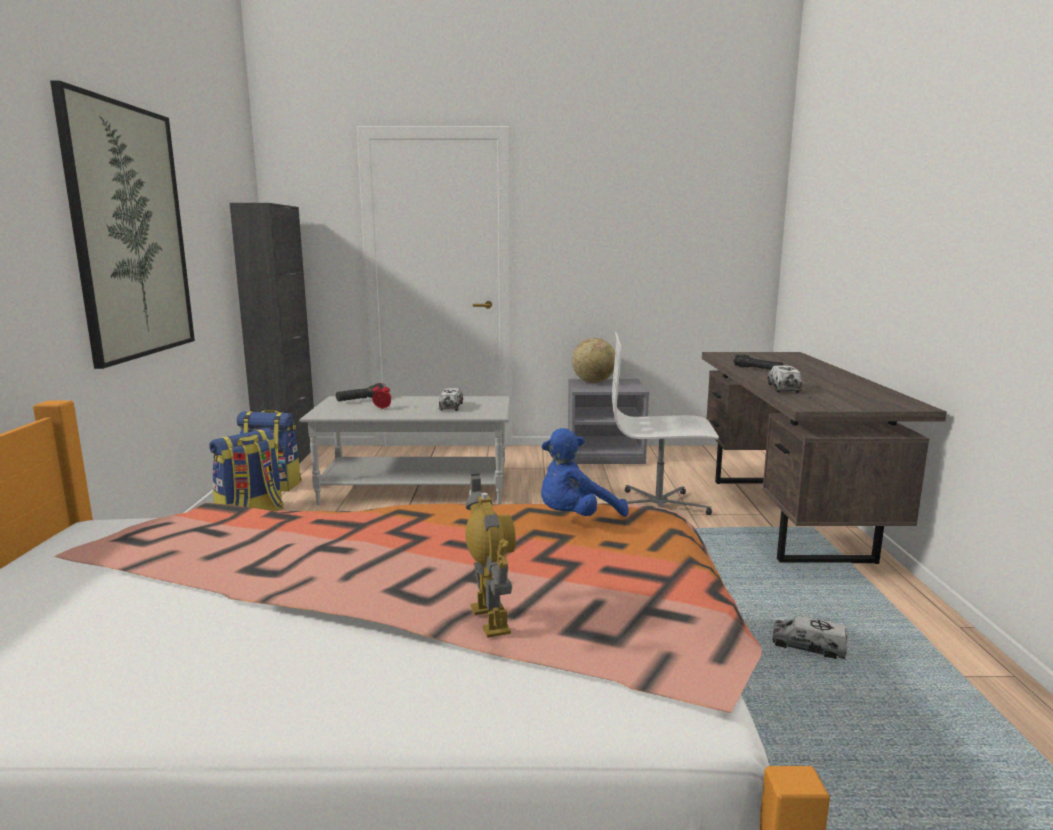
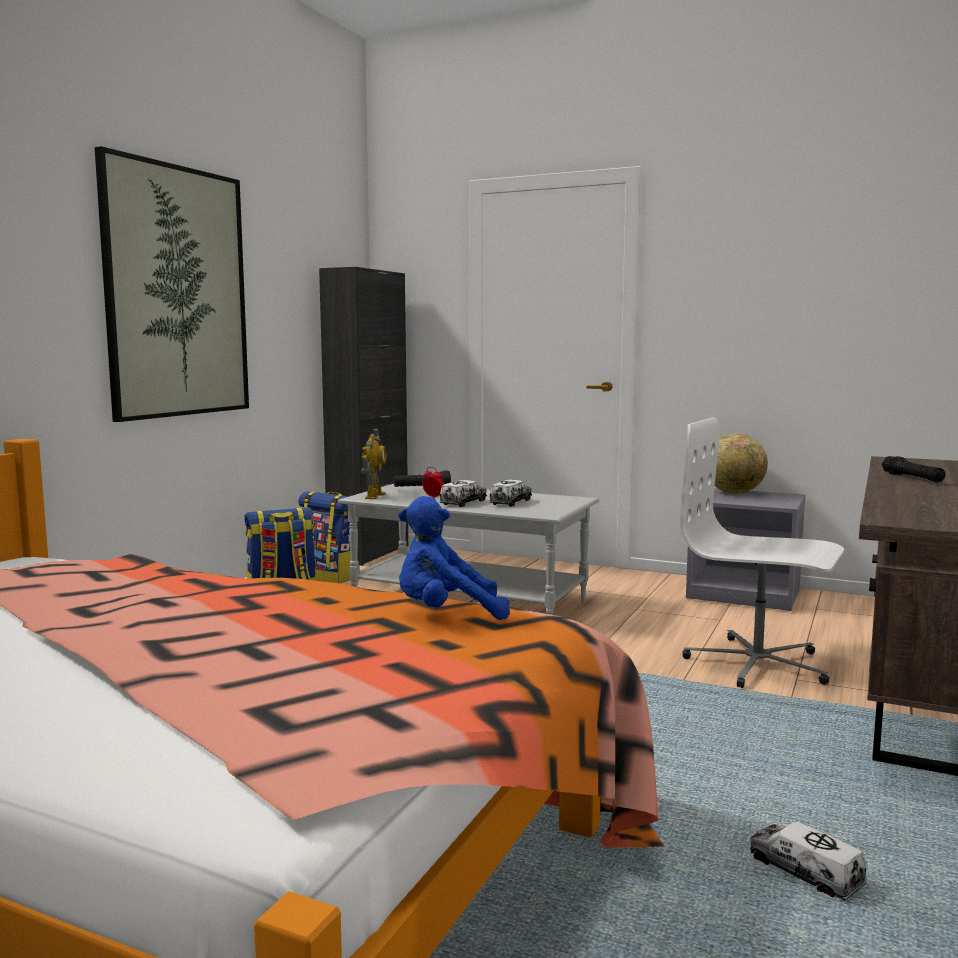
camera: 25 degrees right, 5 degrees down
toy robot [465,473,516,638] -> toy robot moved to [361,428,386,499]
toy truck [768,365,802,393] -> toy truck moved to [440,480,487,507]

